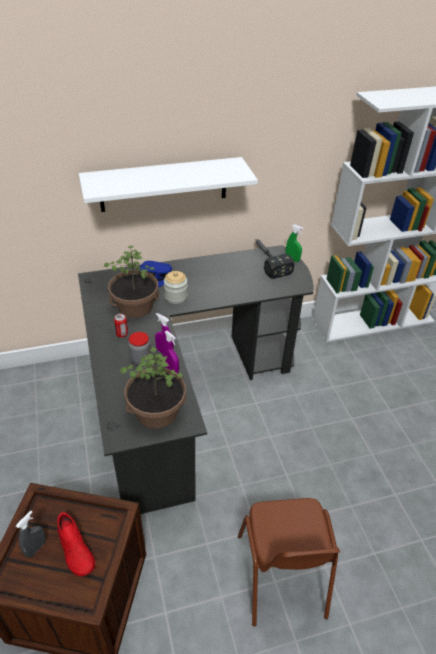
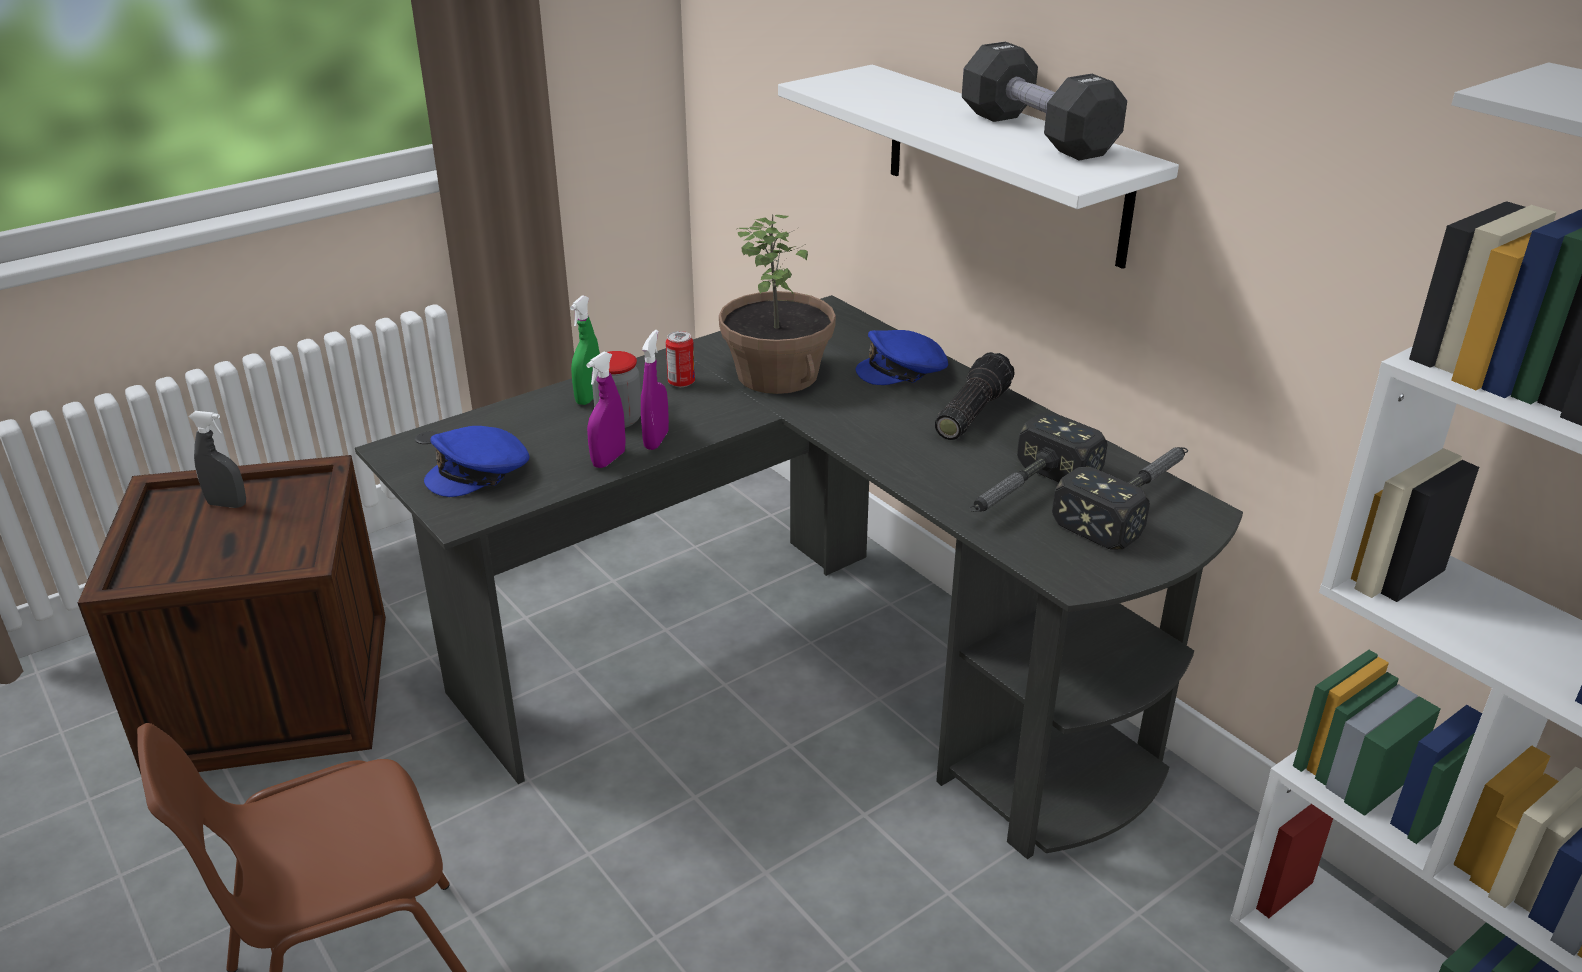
camera: 70 degrees right, 10 degrees down
red shoe [57,512,95,576] -> none
potted plant [120,347,186,429] -> blue cap [424,426,529,497]
jar [164,271,188,304] -> none
green spray bottle [286,225,304,262] -> green spray bottle moved to [570,295,600,405]
none -> flashlight [935,352,1015,440]
none -> black dumbbell [962,42,1127,160]
none -> hammer [969,412,1108,512]

